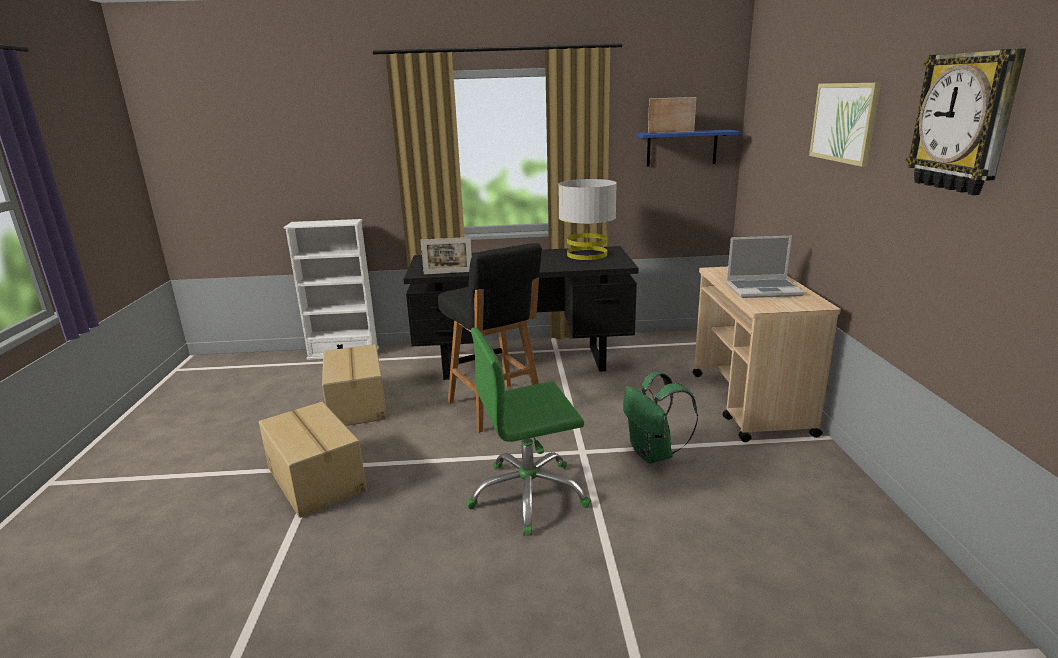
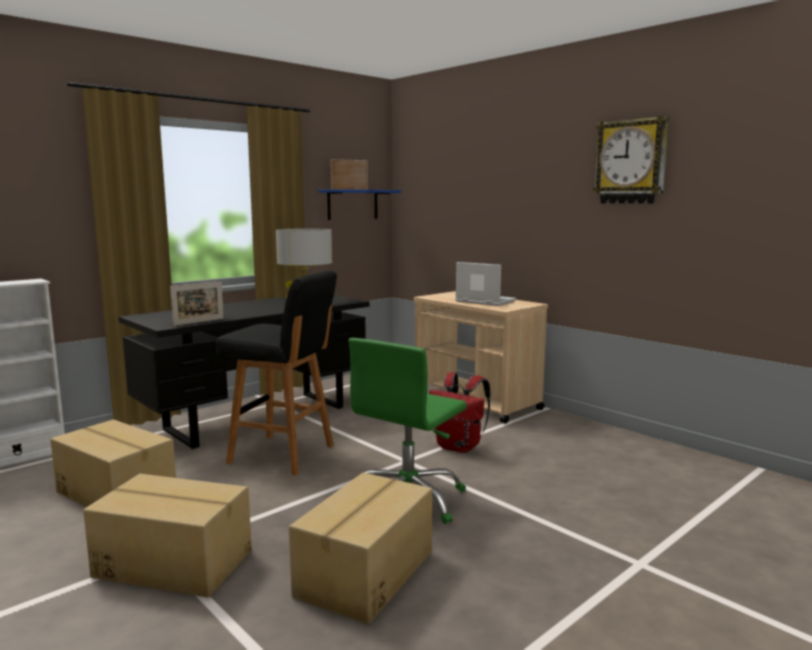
camera: 40 degrees left, 10 degrees down
green backpack [623,372,698,464] -> red backpack [429,372,491,453]
laptop [727,236,805,298] -> laptop turned 105 degrees counterclockwise [455,262,516,306]
picture [809,82,881,167] -> none
none -> cardboard box [289,472,432,624]

